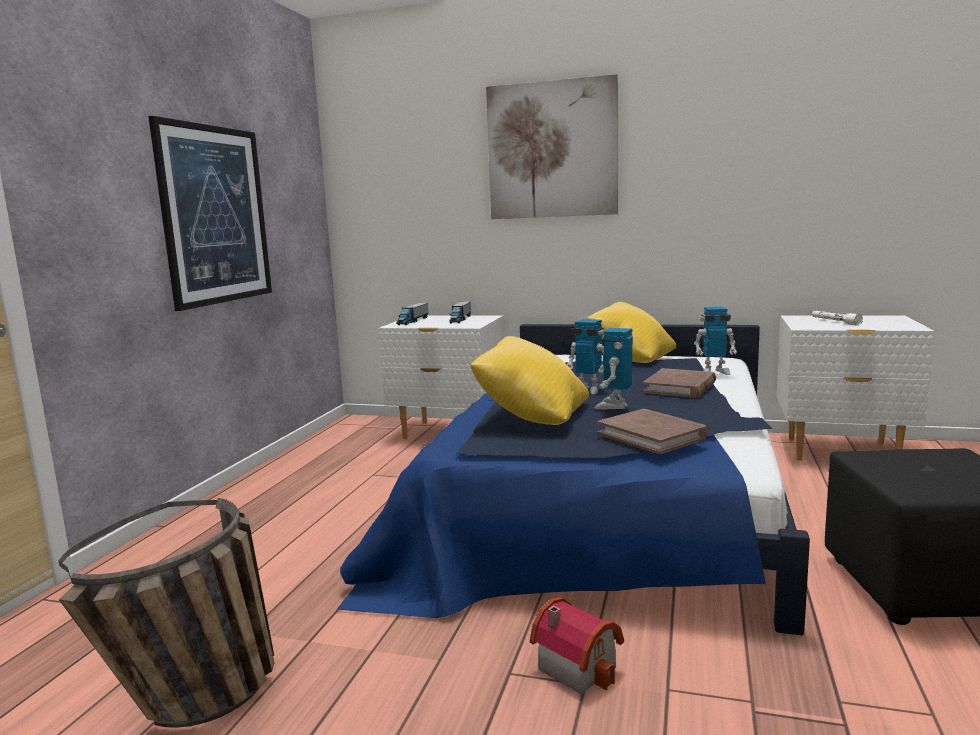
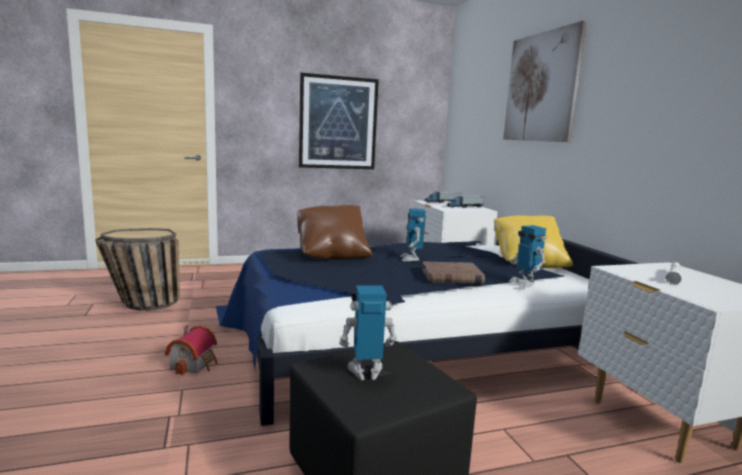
camera: 55 degrees right, 0 degrees up
yellow pillow [470,336,589,425] -> brown pillow [297,205,372,260]
toy robot [595,328,633,410] -> toy robot moved to [339,286,397,380]
brown book [597,409,708,454] -> none

